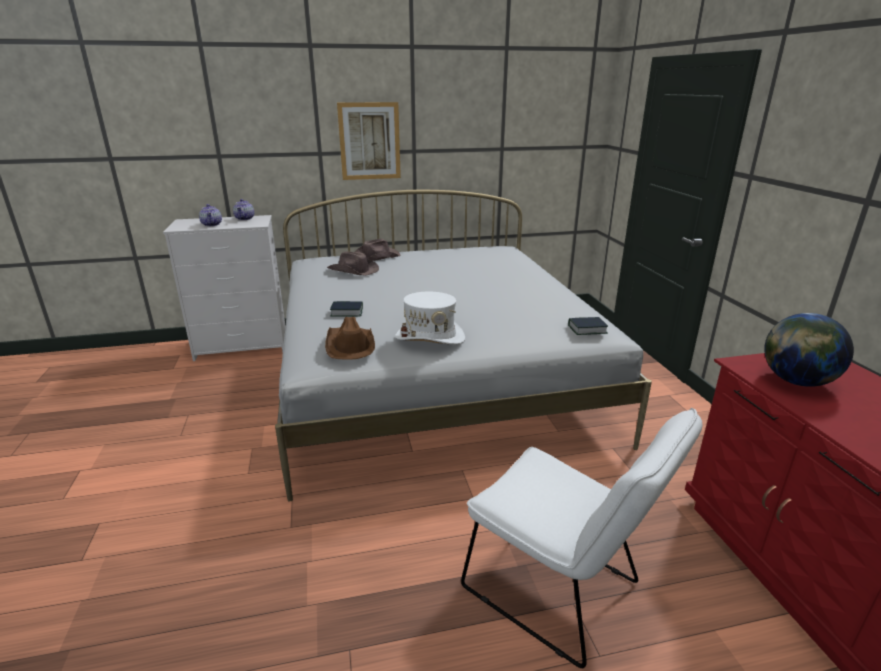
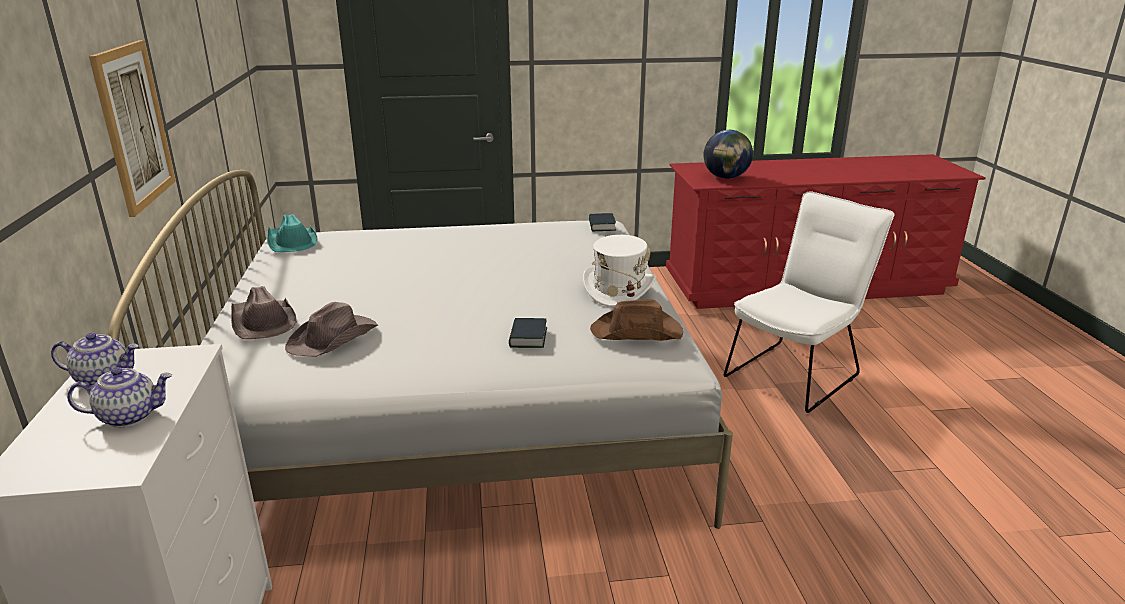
camera: 85 degrees left, 0 degrees up
none -> turquoise hat [267,214,318,252]

